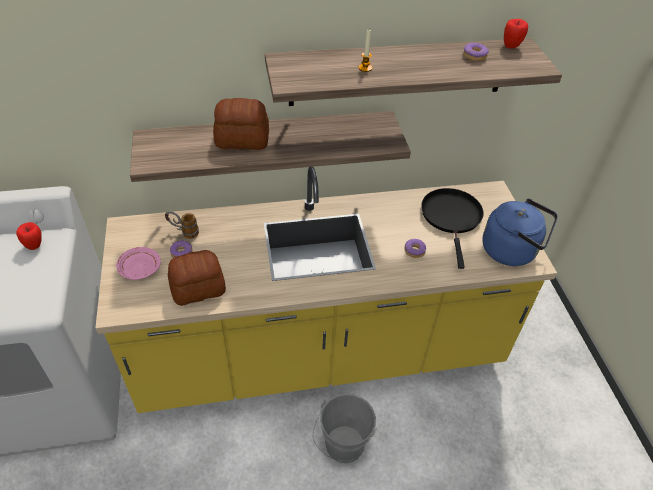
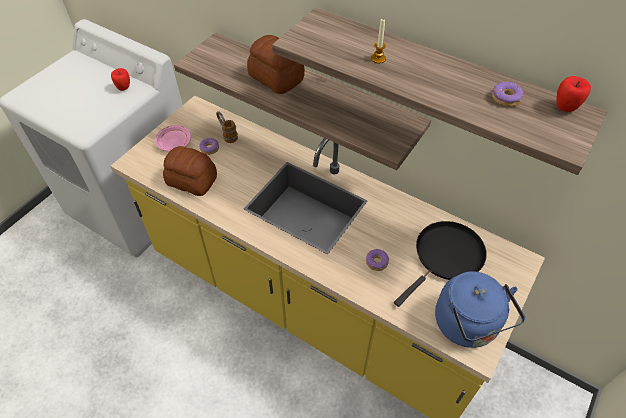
camera: 45 degrees right, 5 degrees up
grey bucket [313,394,377,463] -> none

